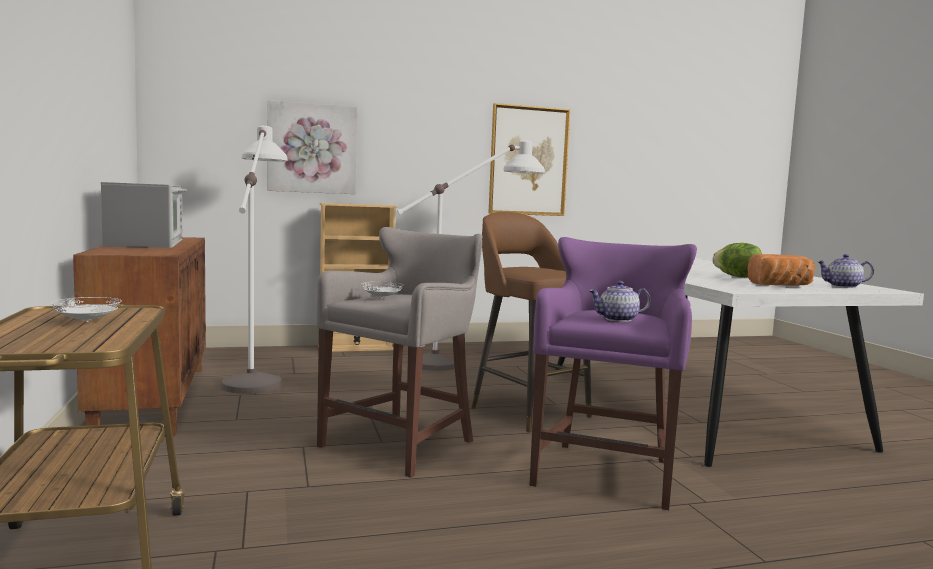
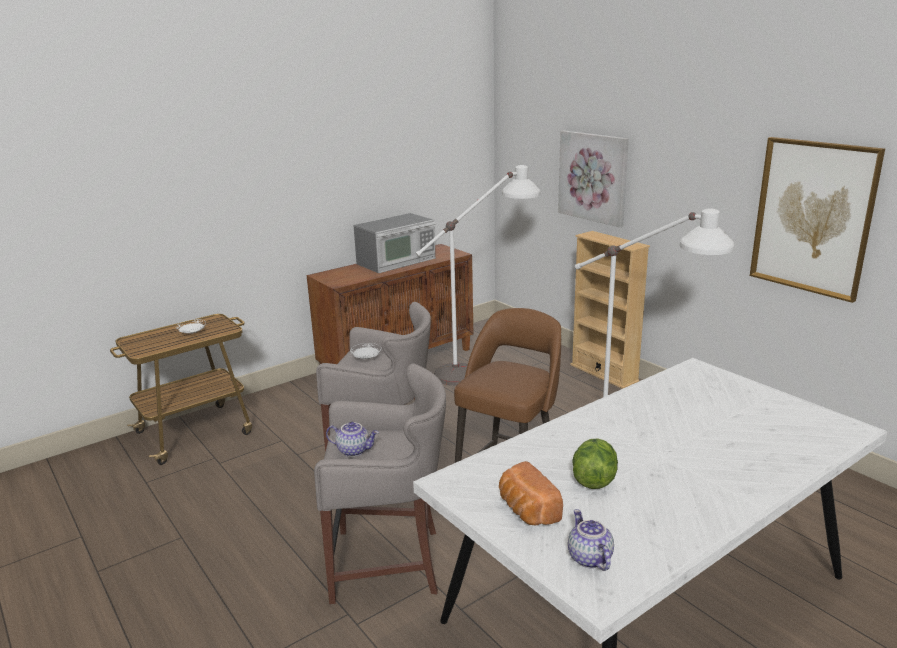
camera: 70 degrees right, 15 degrees up
purple stool [529,237,697,510] -> grey stool [314,363,446,604]
teapot [589,281,650,322] -> teapot turned 135 degrees clockwise [326,422,379,457]

